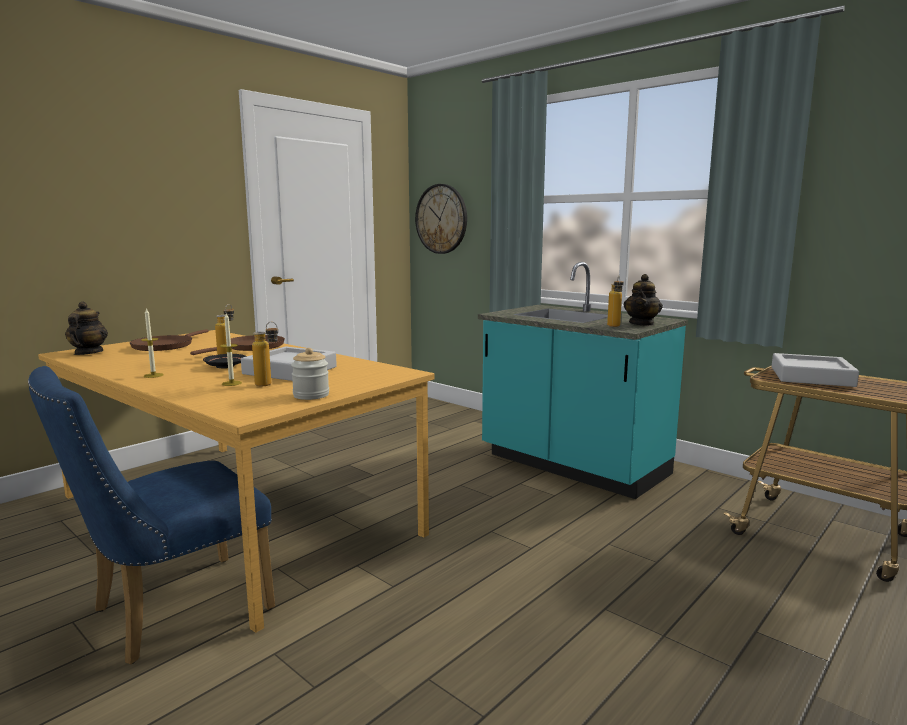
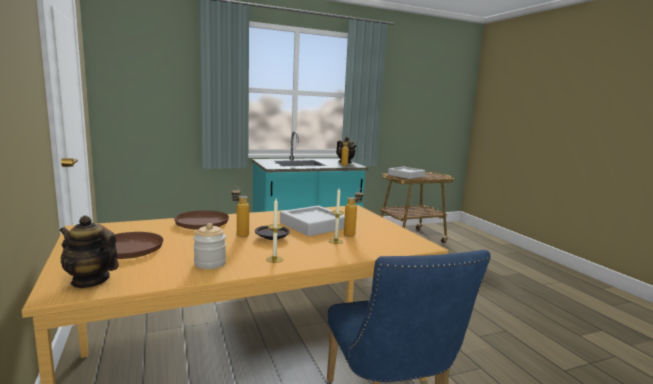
camera: 65 degrees left, 0 degrees up
jar [291,348,329,400] -> jar moved to [193,223,226,269]
wall clock [415,184,467,254] -> none

